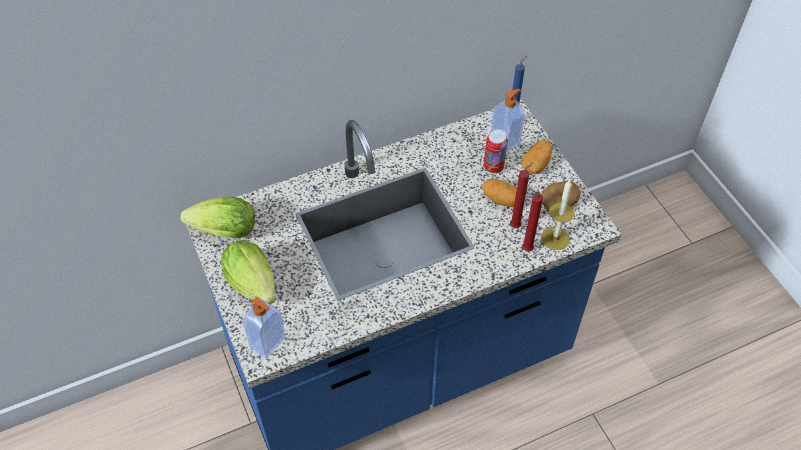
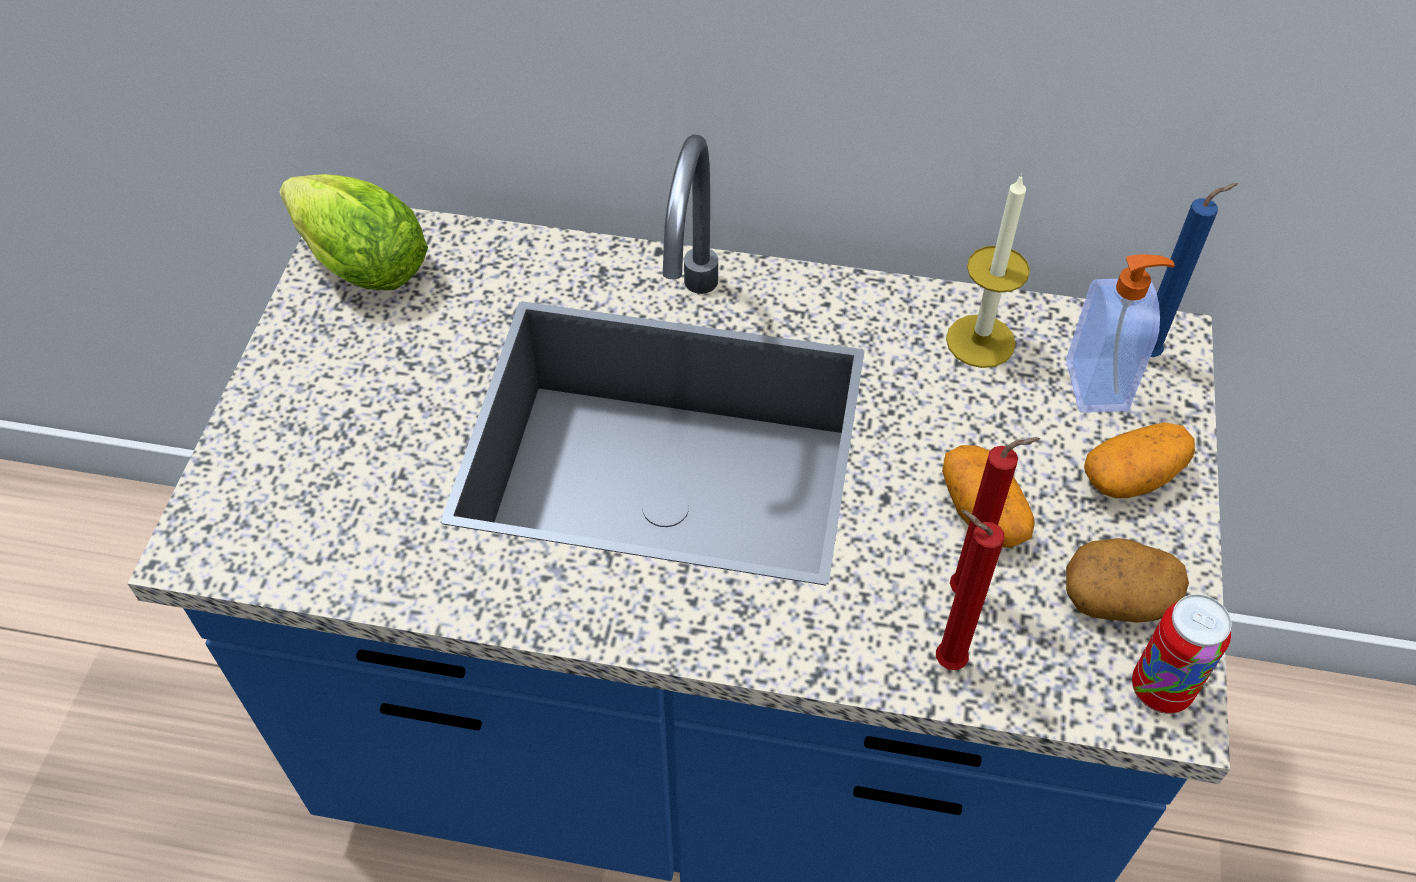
camera: 35 degrees right, 0 degrees up
lettuce [221,240,276,304] -> none
soap dispenser [243,297,286,358] -> none
can [484,129,508,173] -> can moved to [1132,594,1232,714]
candle [541,179,574,250] -> candle moved to [946,173,1030,368]

